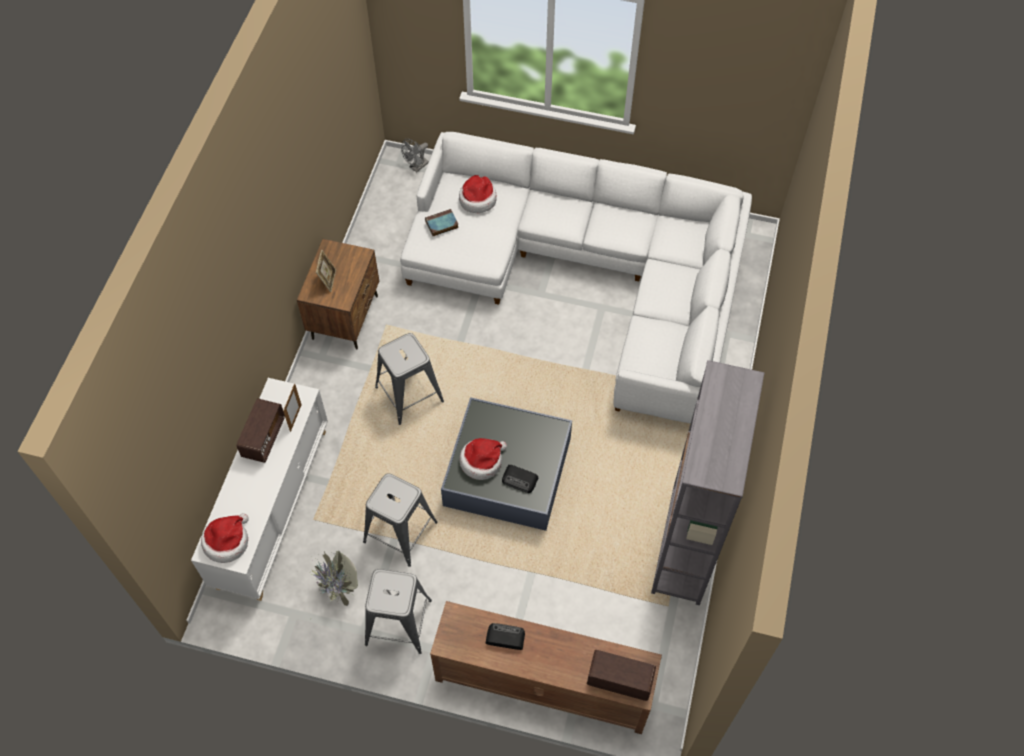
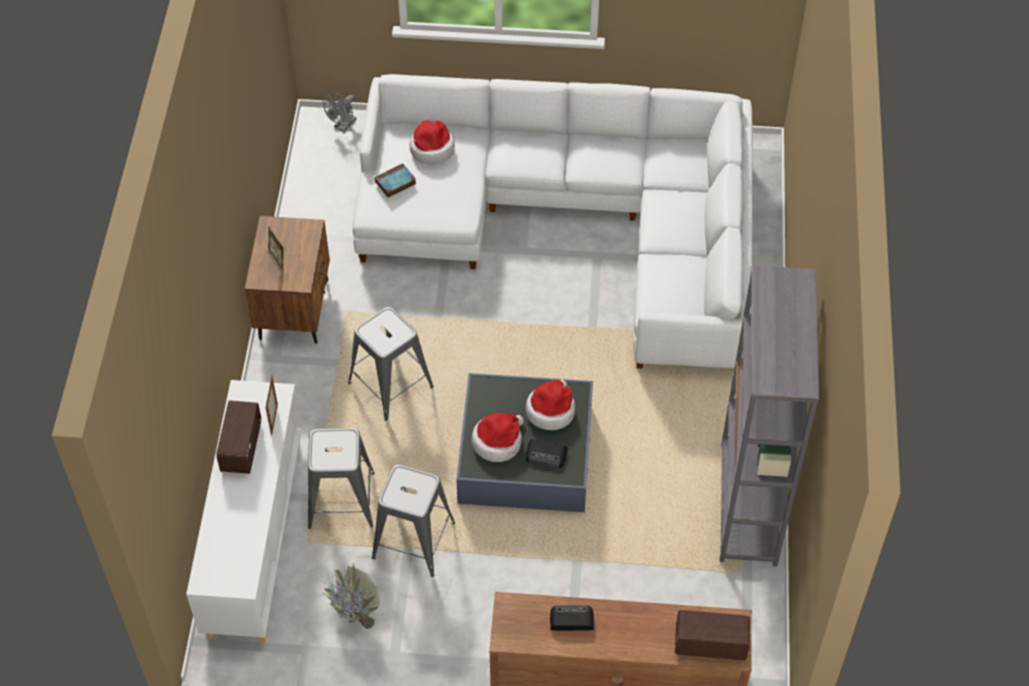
camera: 10 degrees left, 5 degrees down
hat [201,513,249,563] -> hat moved to [526,379,575,430]
grey stool [365,569,432,654] -> grey stool moved to [308,428,375,529]

